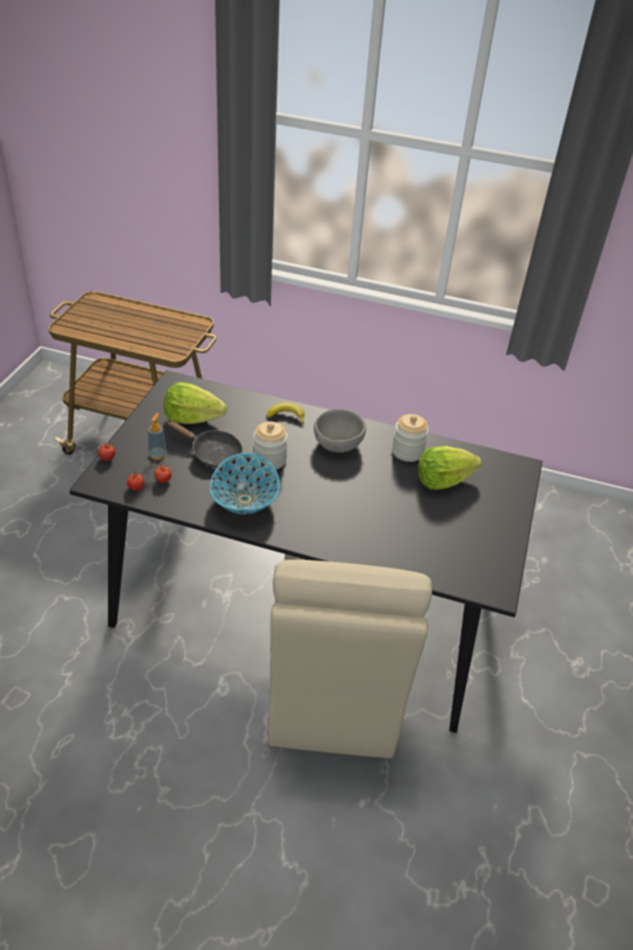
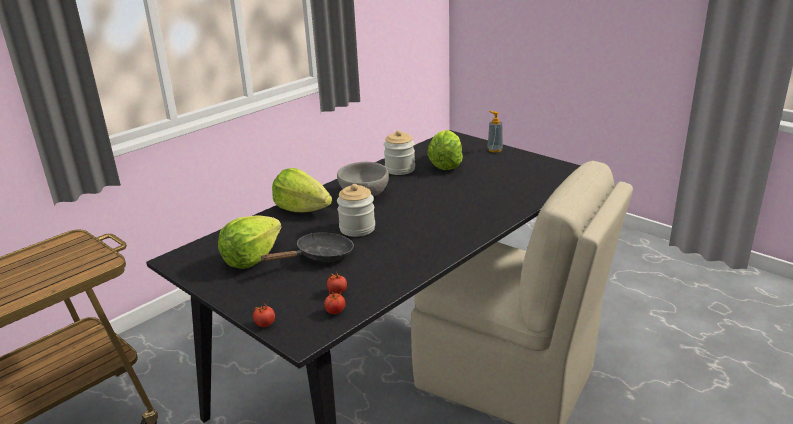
camera: 60 degrees left, 15 degrees down
soap dispenser [147,413,167,460] -> soap dispenser moved to [487,111,503,153]
bowl [210,453,280,514] -> none
banana [266,402,305,425] -> lettuce [272,168,332,213]

